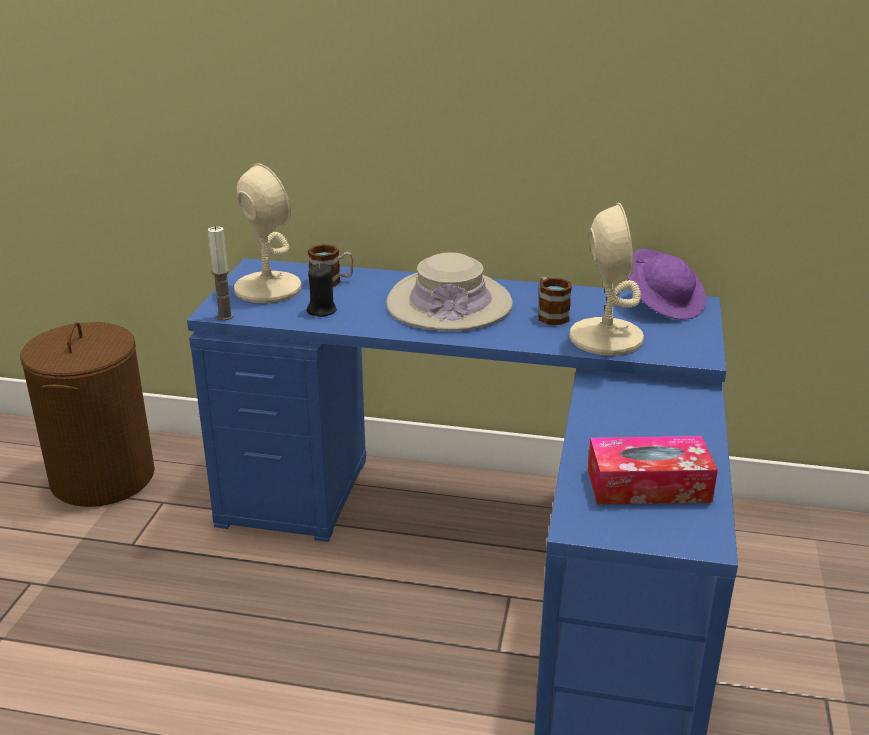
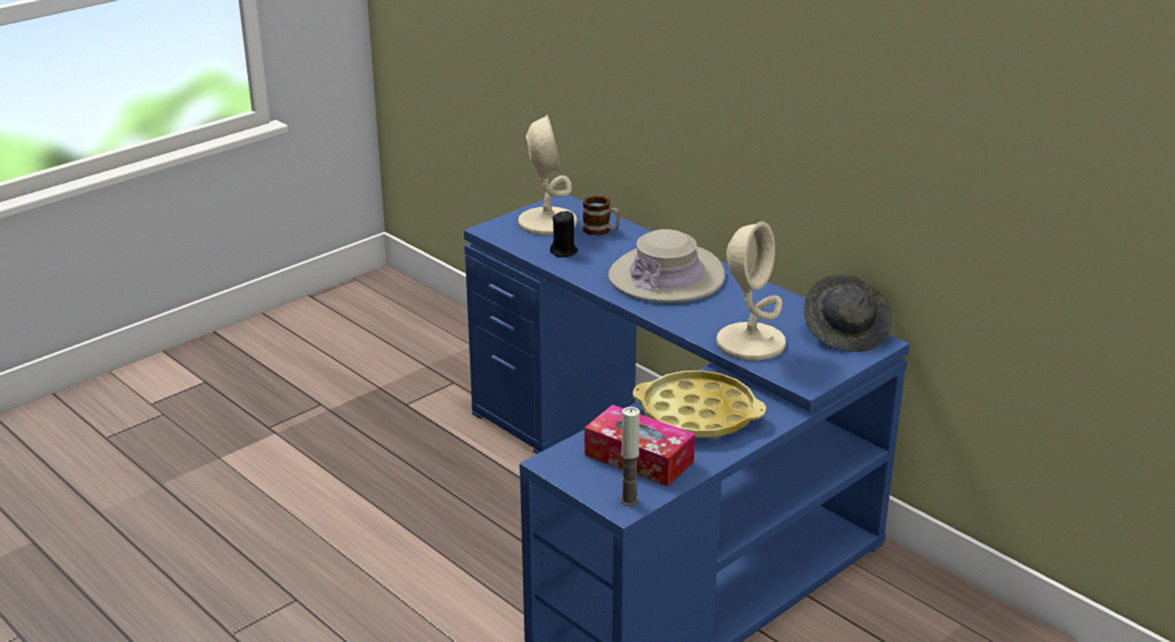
camera: 35 degrees right, 0 degrees up
brown laundry basket [20,322,155,507] -> none
candle [208,226,233,320] -> candle moved to [620,407,640,506]
mug [538,277,572,325] -> none
purple hat [626,249,706,319] -> grey hat [804,274,893,352]
none -> yellow tray [632,370,766,438]

